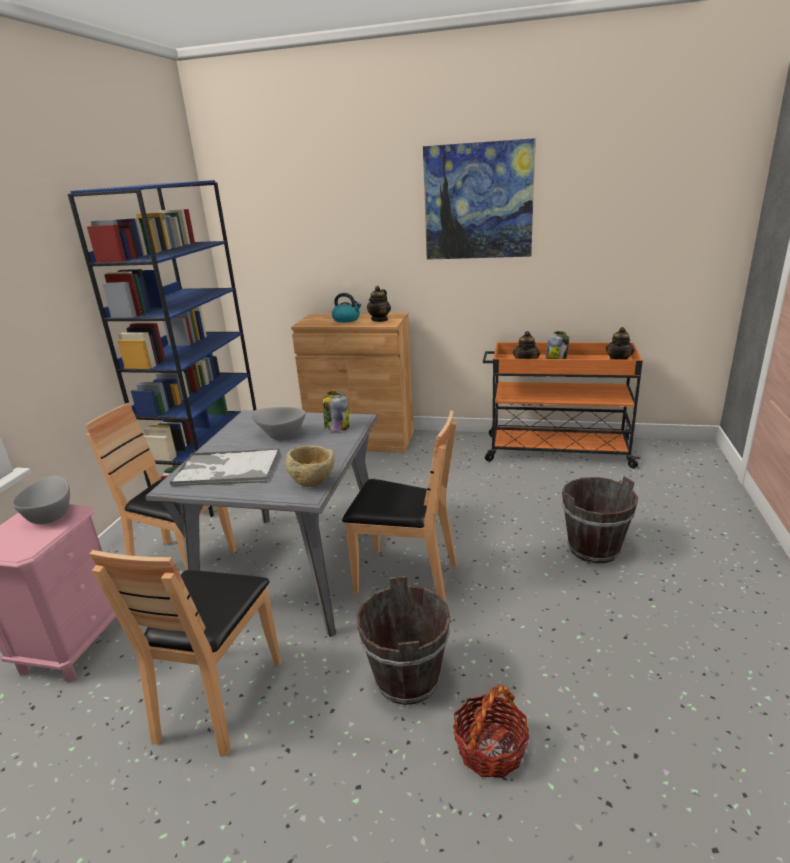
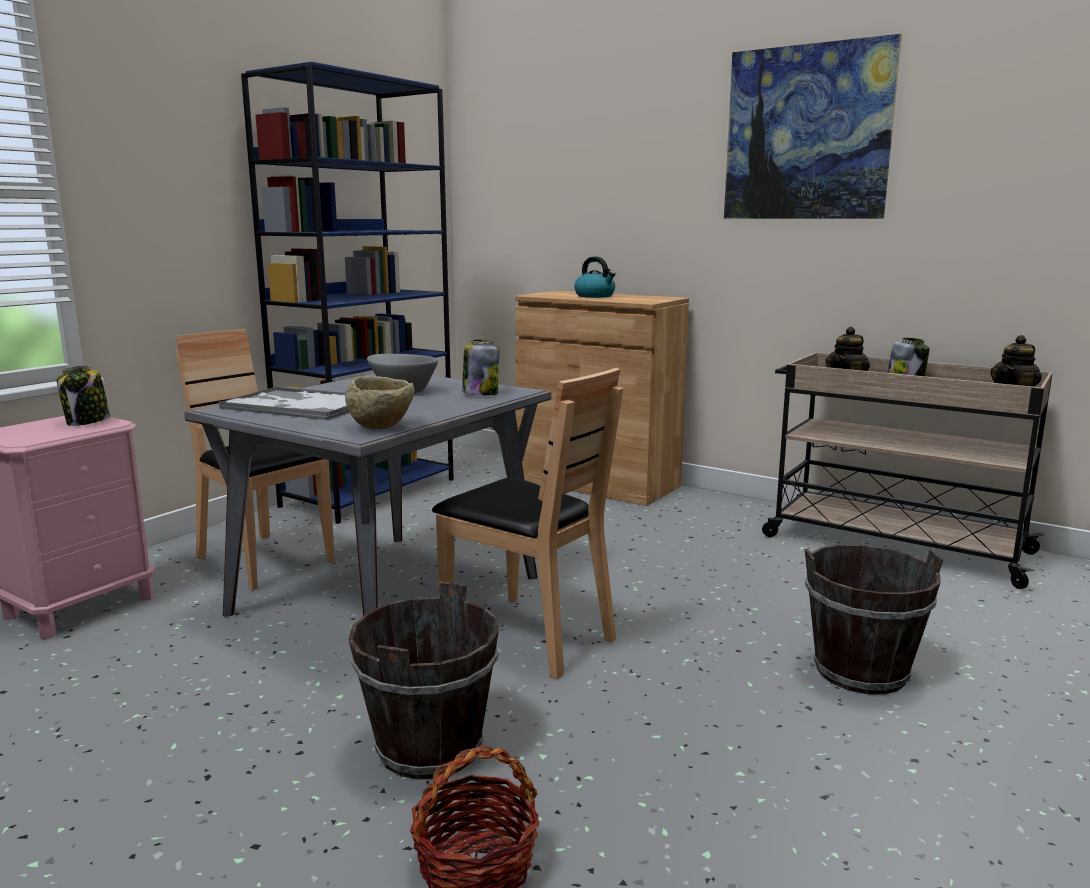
camera: 20 degrees right, 10 degrees down
grey bowl [12,475,70,524] -> jar [57,365,110,426]
brown chair [90,550,281,756] -> none
teapot [367,286,391,322] -> none
orange cart [483,342,643,469] -> beige cart [762,352,1053,589]

